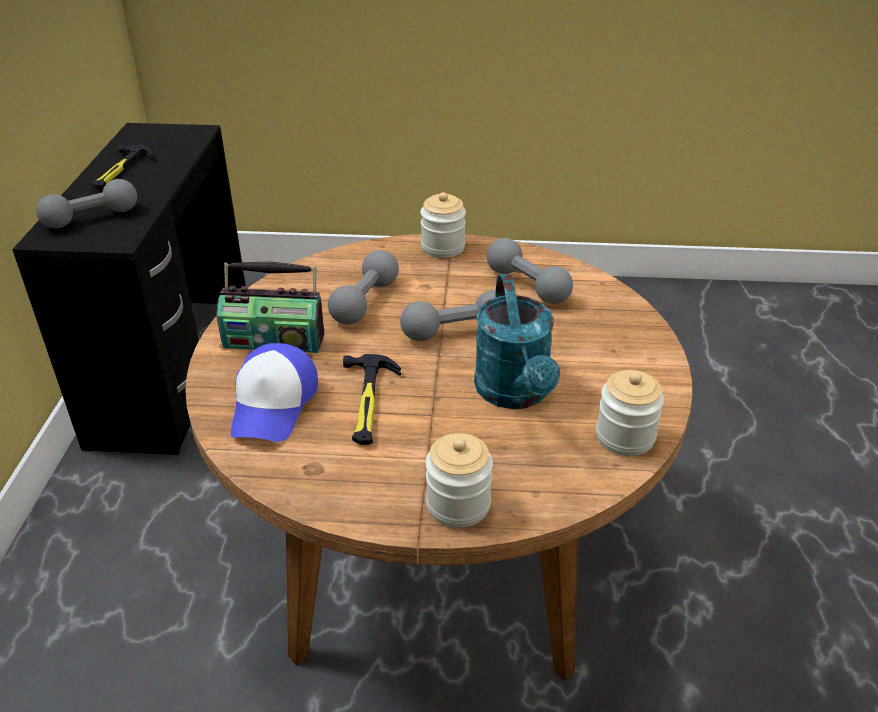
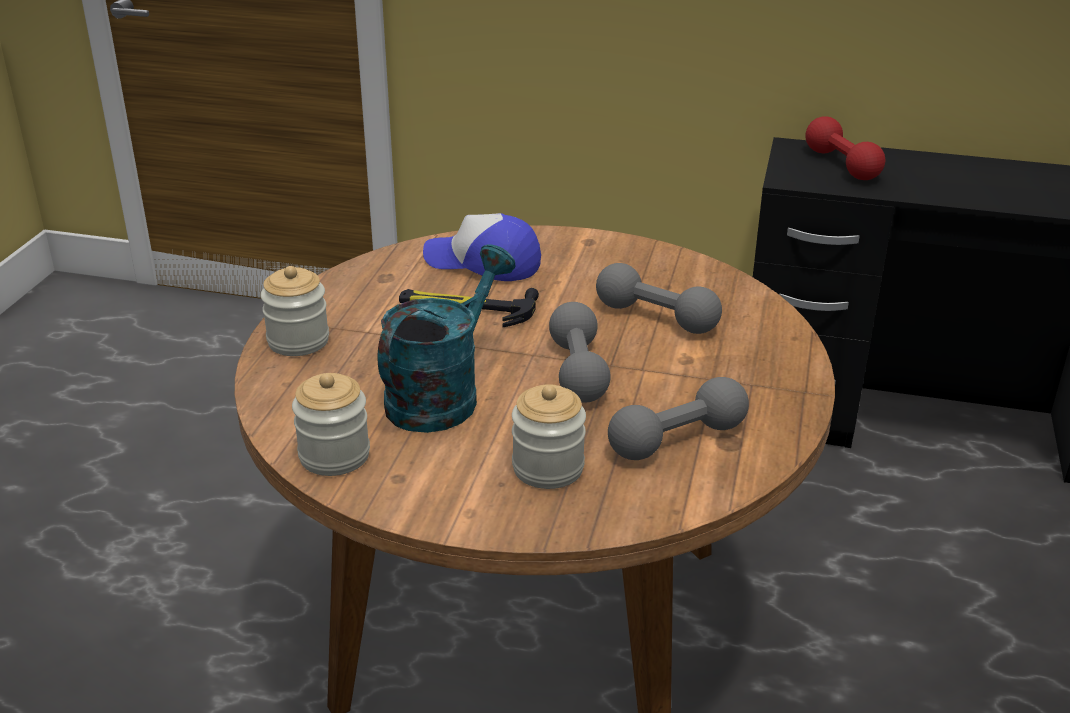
camera: 100 degrees right, 5 degrees down
grey dumbbell [36,179,137,228] -> red dumbbell [805,116,885,180]
hammer [92,144,153,189] -> none
radio [216,262,325,353] -> none
jar [421,192,466,258] -> jar moved to [512,384,586,489]
turquoise watering can [474,274,560,409] -> turquoise watering can turned 120 degrees clockwise [377,244,516,433]

